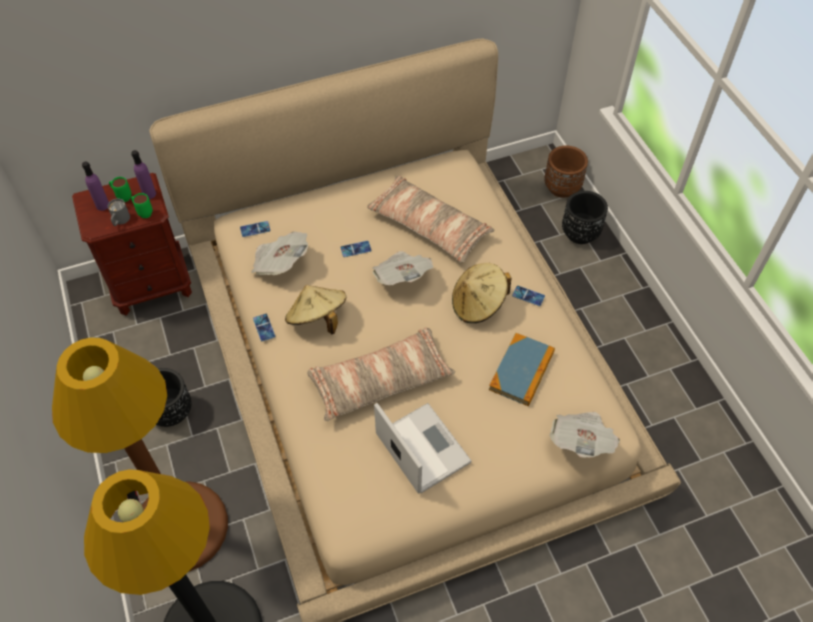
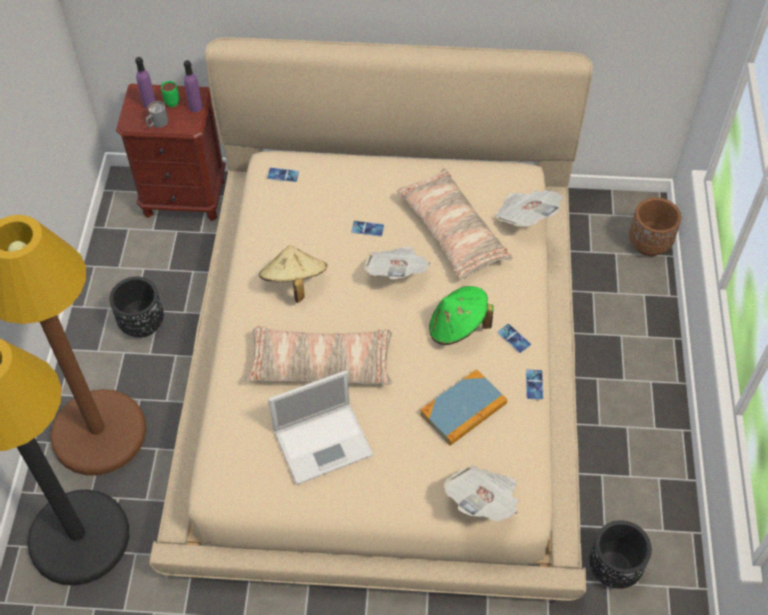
camera: 25 degrees right, 0 degrees up
green mug [131,193,153,218] -> none
newspaper [251,231,308,275] -> newspaper moved to [494,190,563,227]
phone [253,314,275,341] -> phone moved to [526,369,543,400]
laptop [374,403,472,494] -> laptop turned 75 degrees clockwise [268,370,374,485]
beige hat [452,263,511,323] -> green hat [429,286,494,345]
black planter [562,191,608,244] -> black planter moved to [589,520,652,589]

